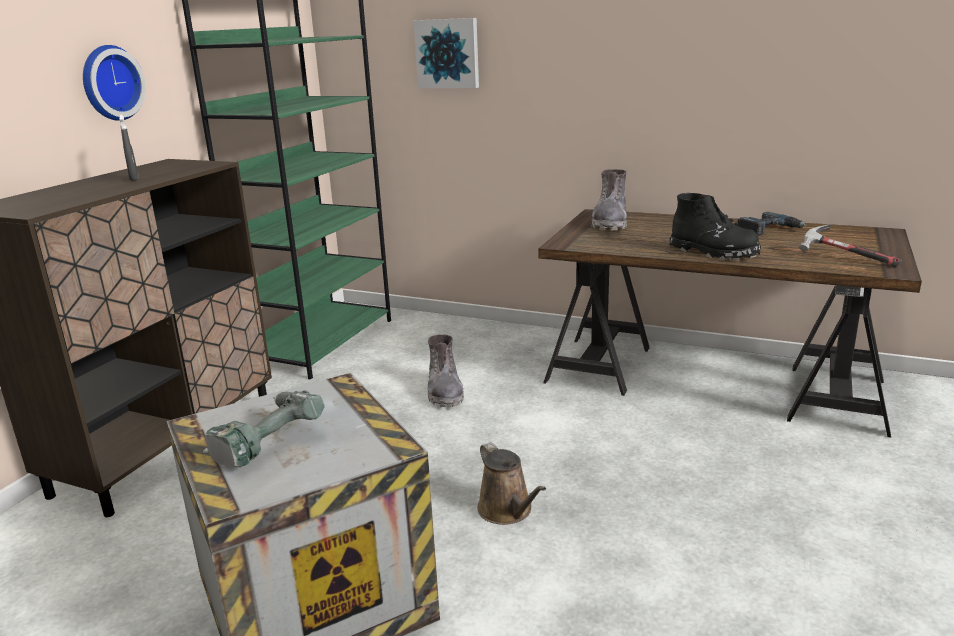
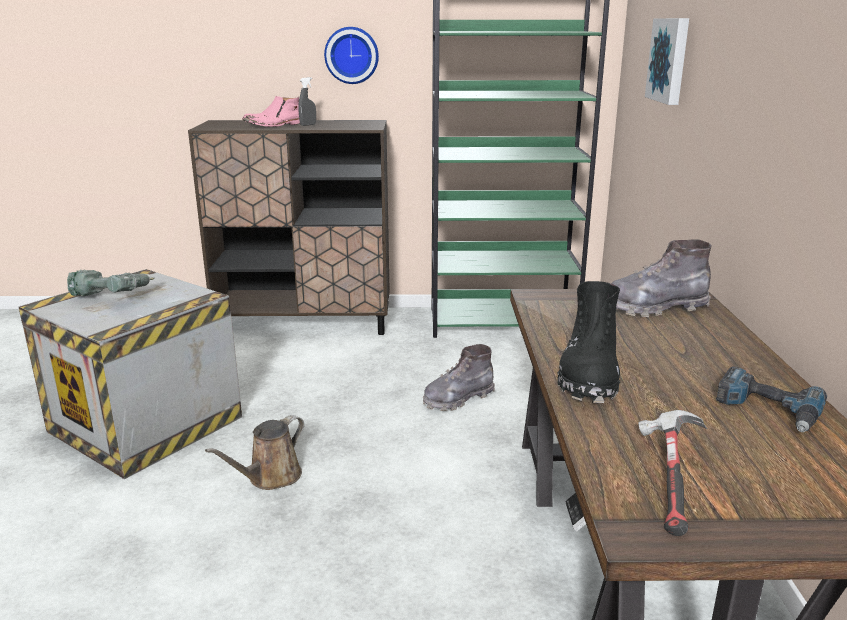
camera: 65 degrees right, 0 degrees up
none -> pink boot [242,96,300,127]

